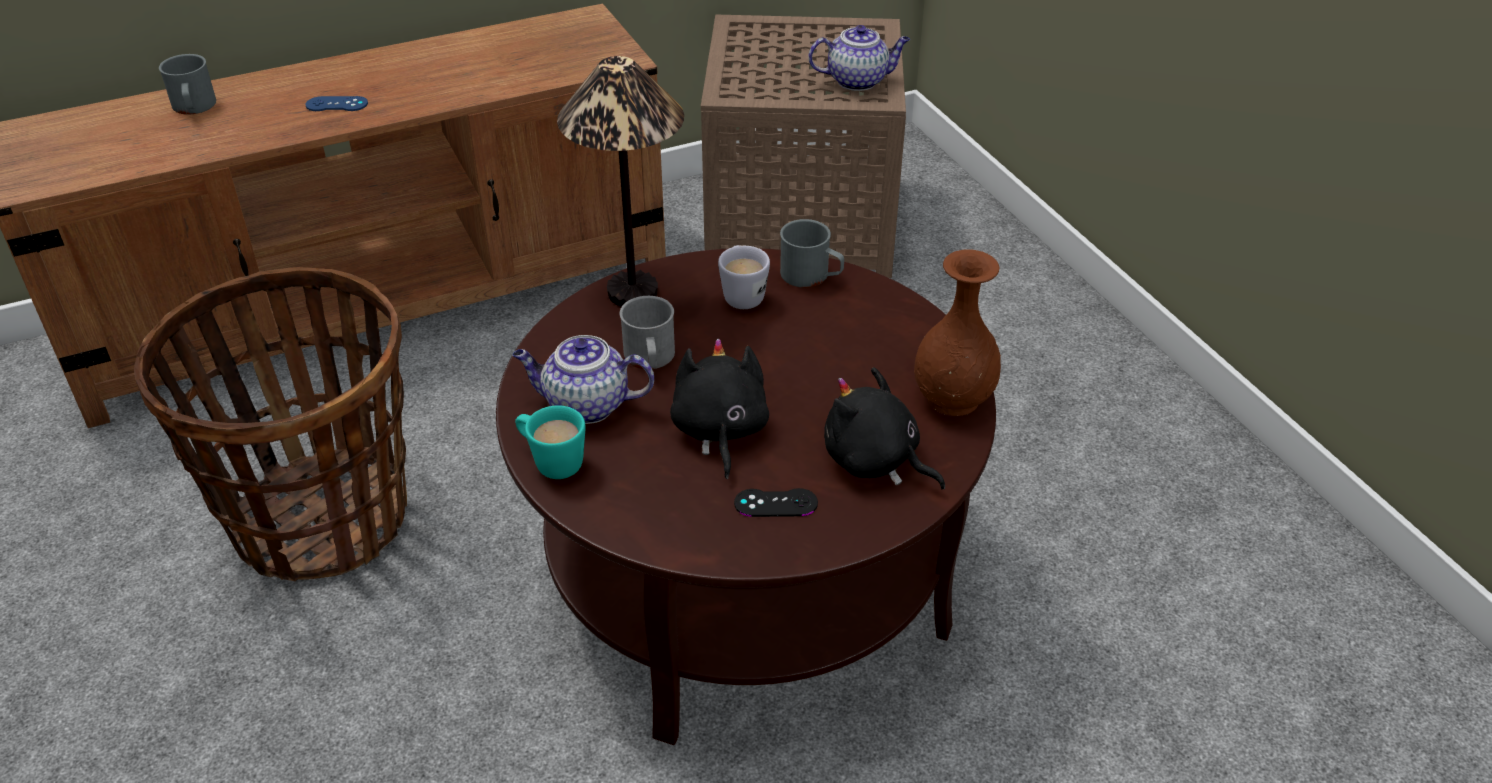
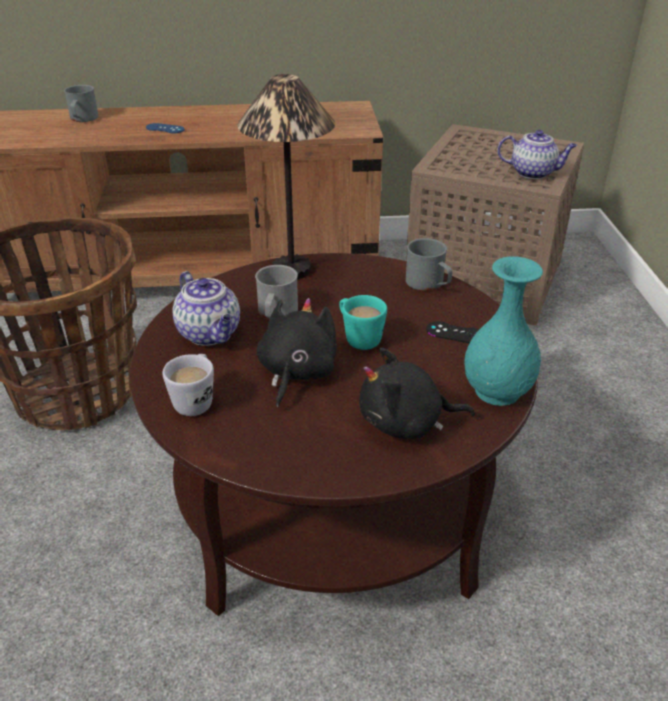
camera: 20 degrees right, 5 degrees down
teapot [513,335,654,424] -> teapot turned 150 degrees counterclockwise [173,271,240,346]
turquoise mug [515,405,585,479] -> turquoise mug moved to [339,295,387,350]
white mug [718,245,770,309] -> white mug moved to [162,354,214,416]
black game controller [734,488,818,517] -> black game controller moved to [426,321,479,344]
black plush toy [824,367,945,490] -> black plush toy turned 60 degrees counterclockwise [359,348,475,439]
brown vase [914,250,1001,416] -> turquoise vase [465,257,543,406]

